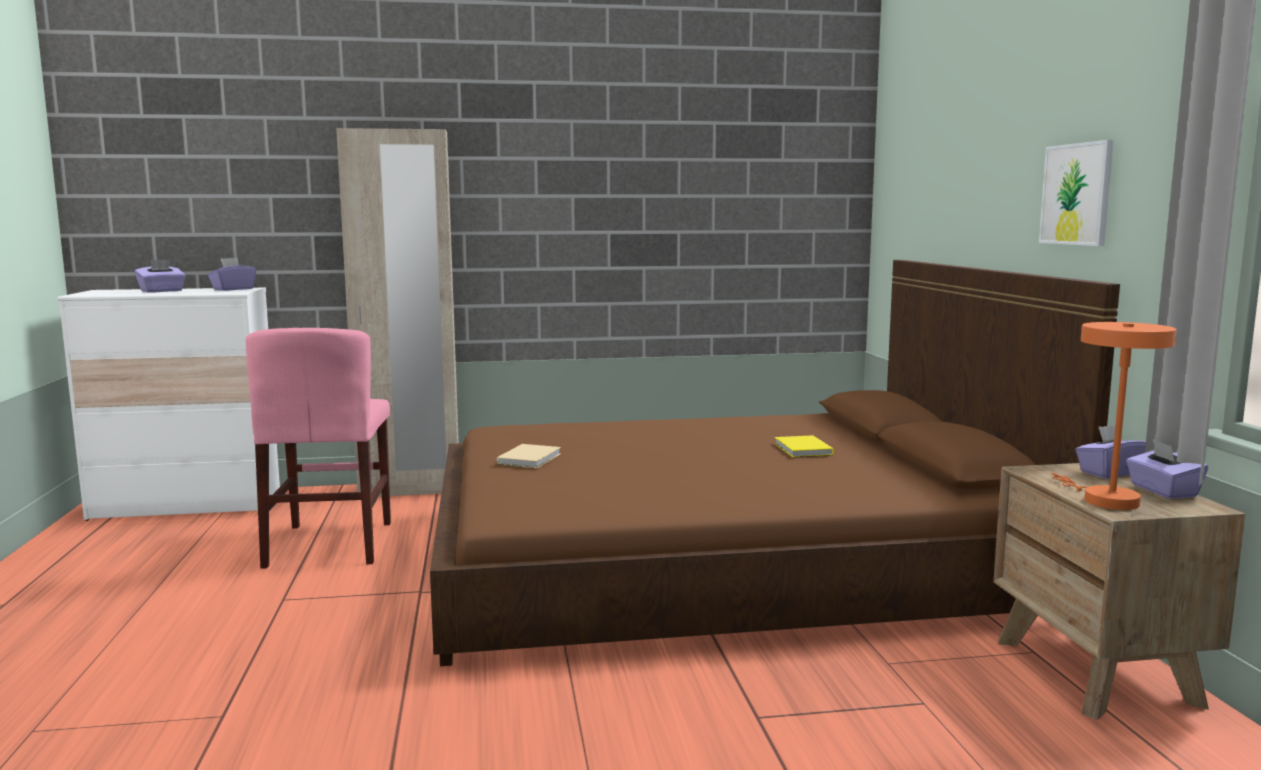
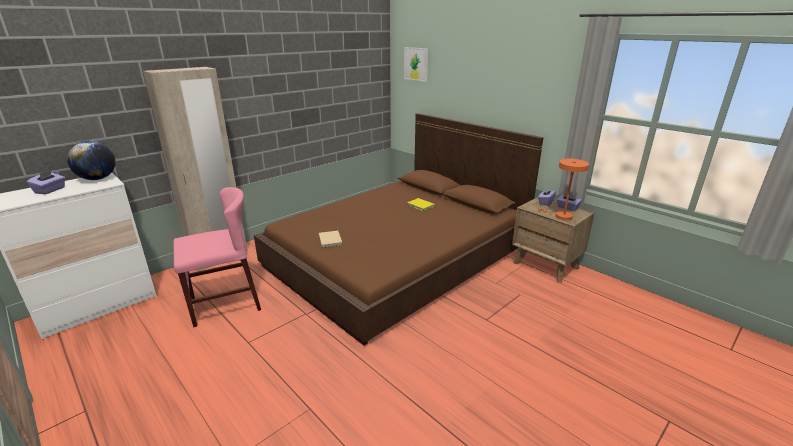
camera: 35 degrees left, 15 degrees up
purple tissue box [208,258,256,291] -> globe [67,140,115,180]
pink chair [245,328,391,569] -> pink chair turned 75 degrees counterclockwise [174,187,261,327]
picture [1039,140,1114,246] -> picture moved to [404,47,428,82]

